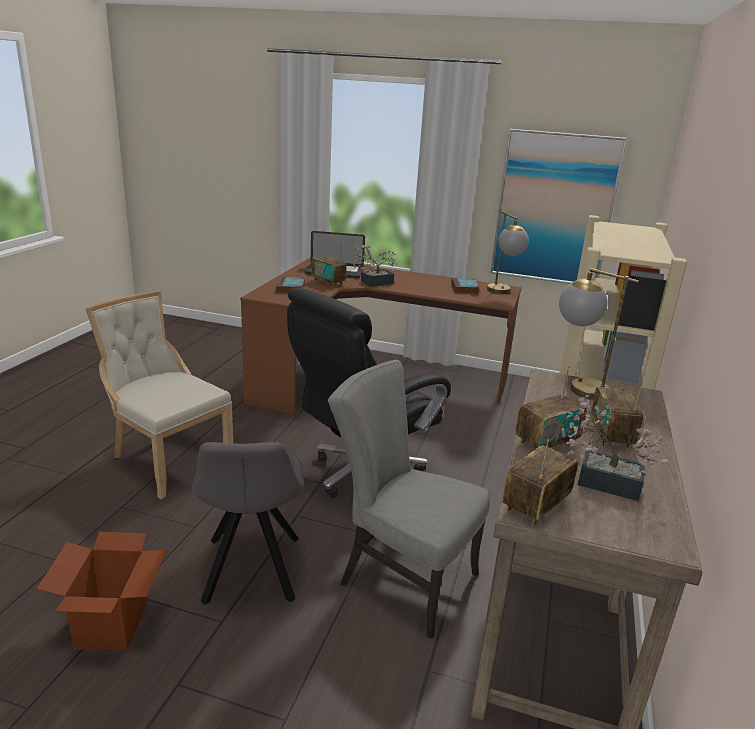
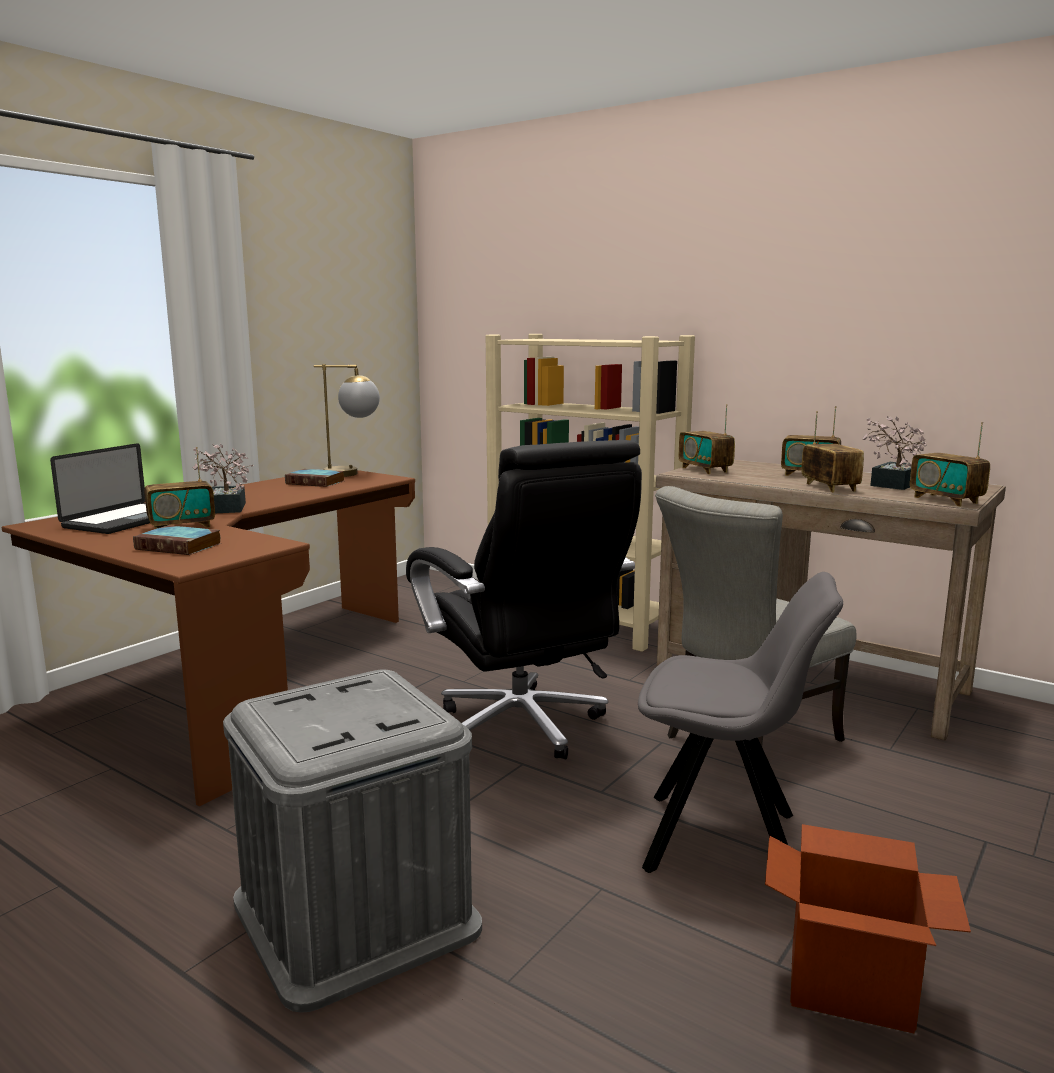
camera: 70 degrees left, 10 degrees down
beige chair [86,291,233,499] -> grey storage box [223,669,482,1013]
picture [491,129,627,284] -> none
table lamp [559,268,639,400] -> radio [679,404,735,474]

